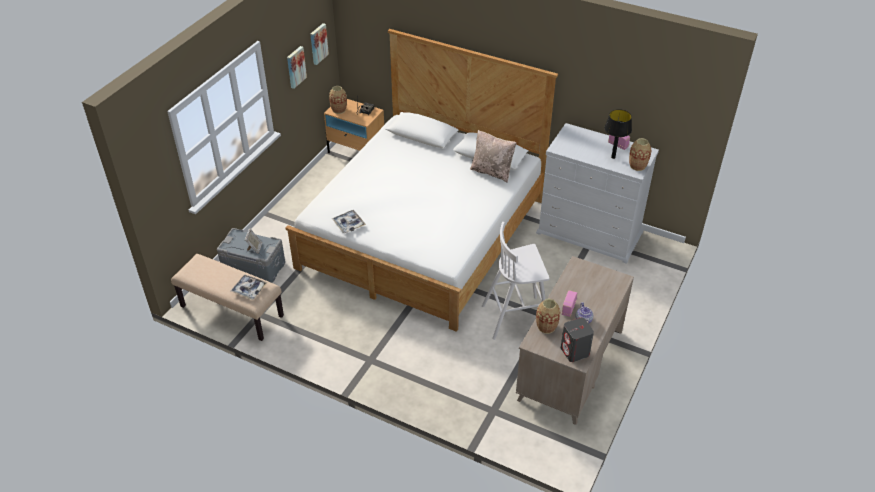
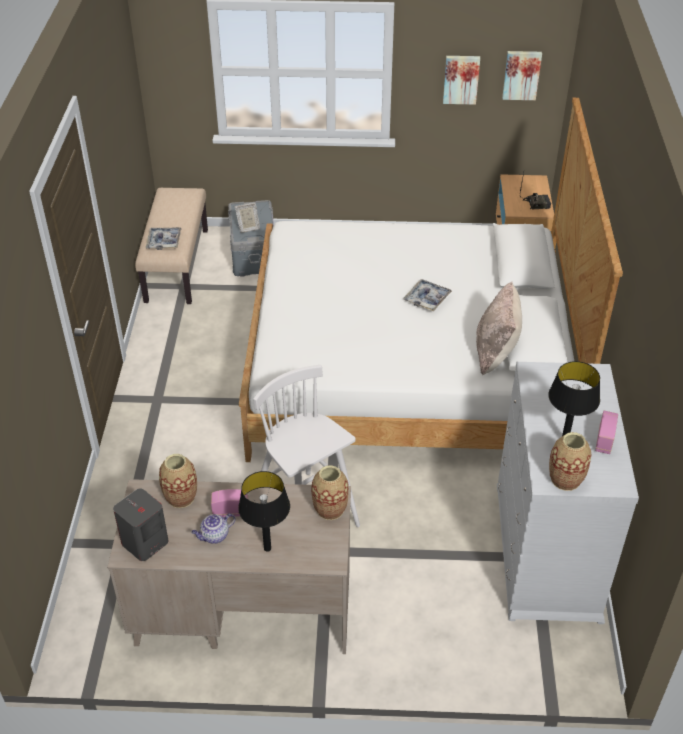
camera: 65 degrees right, 0 degrees up
vase [329,86,347,114] -> vase moved to [311,465,349,520]
tray [332,210,366,233] -> tray moved to [403,279,452,311]
none -> black table lamp [238,471,290,552]

